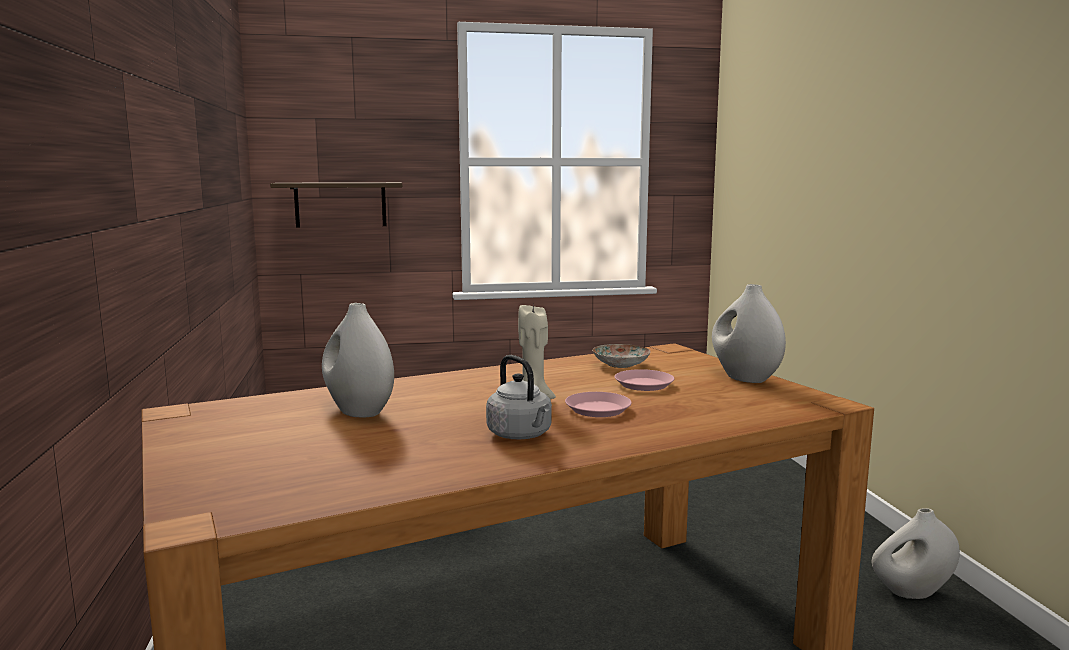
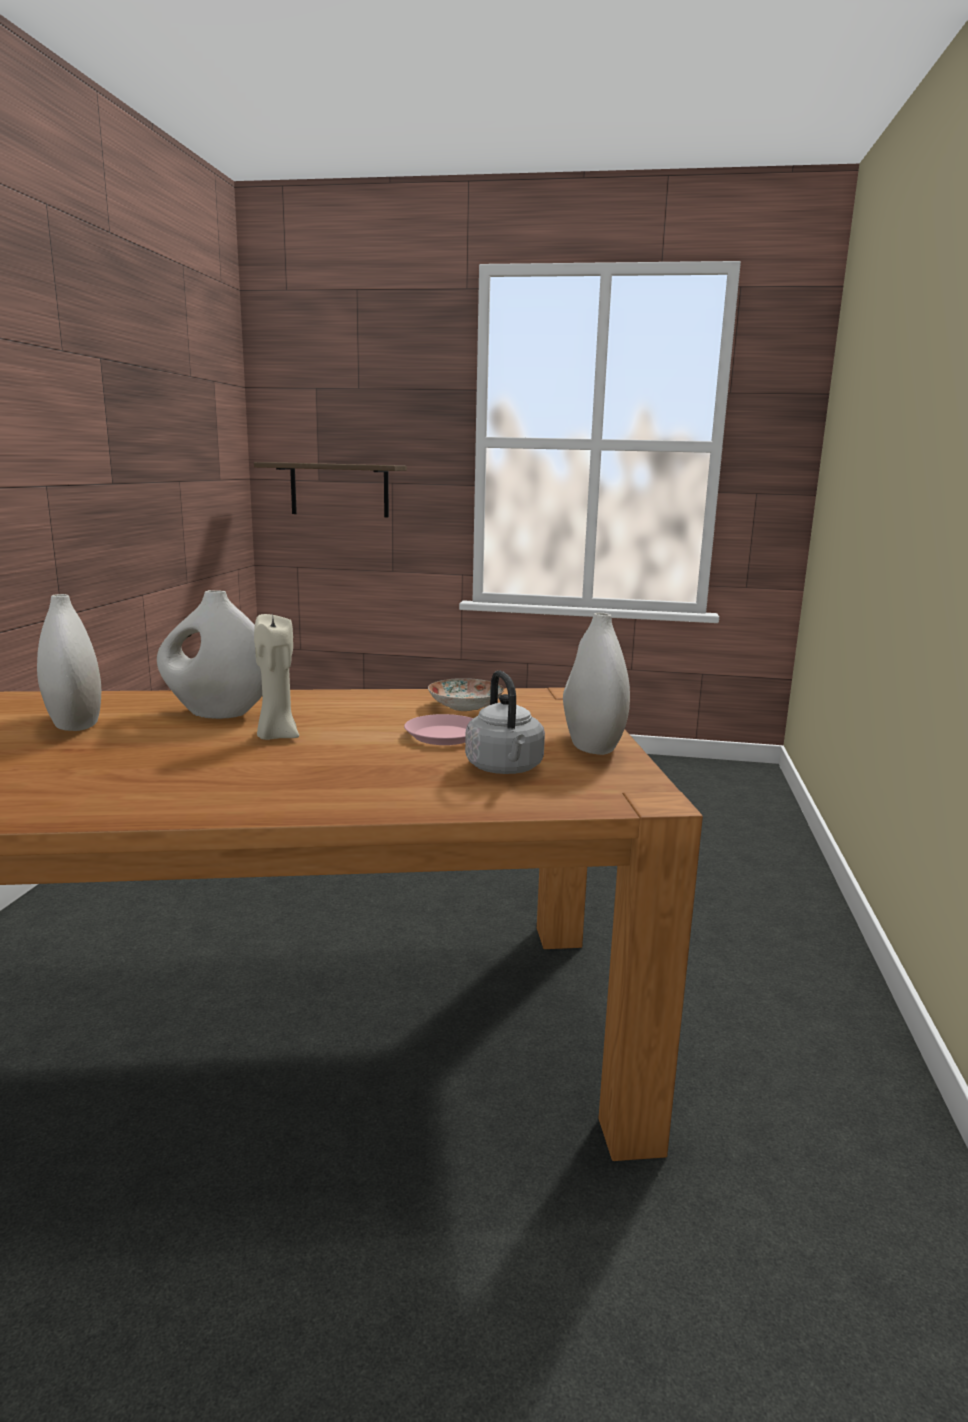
camera: 20 degrees right, 5 degrees up
grey kettle [486,355,552,440] -> grey kettle moved to [465,670,545,774]
pink plate [565,392,632,417] -> none
white vase [872,508,960,599] -> white vase moved to [157,590,262,719]

